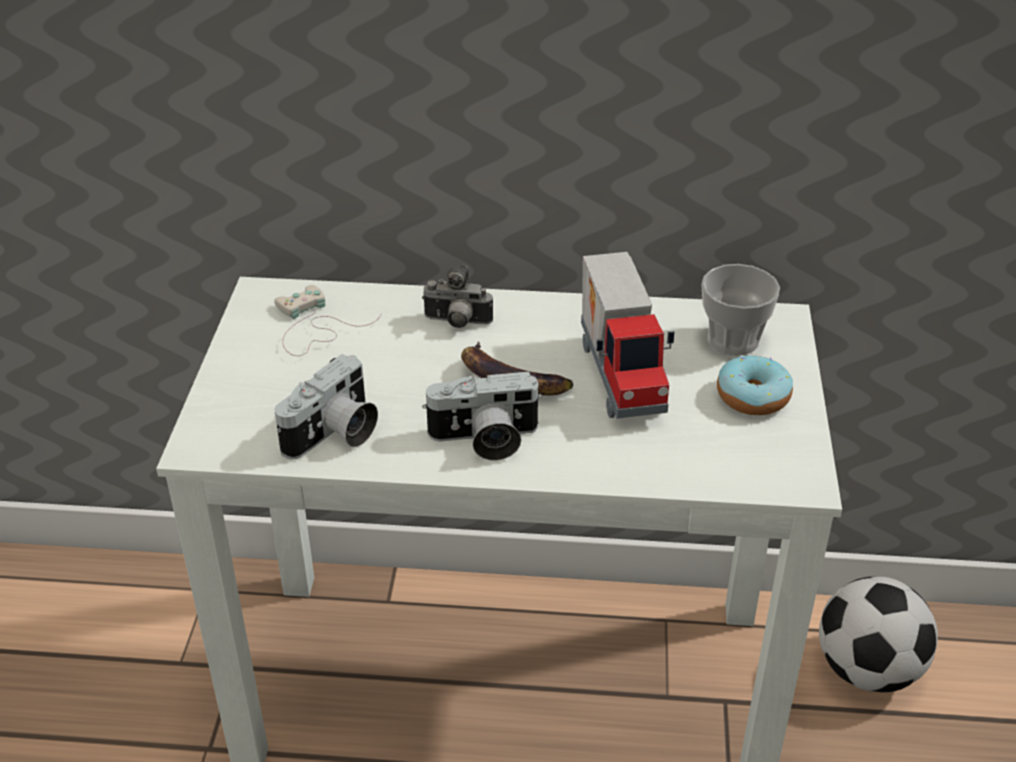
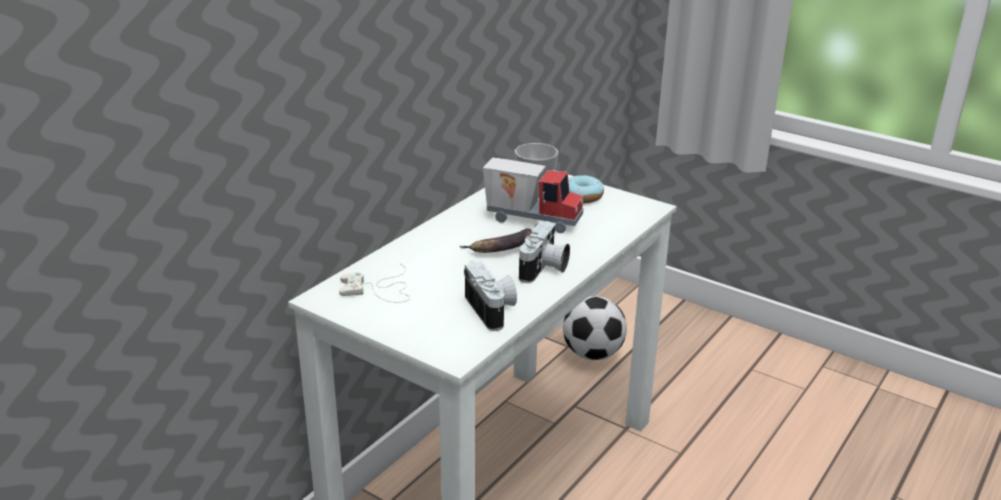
camera: 60 degrees left, 10 degrees down
camera [422,265,493,328] -> none

